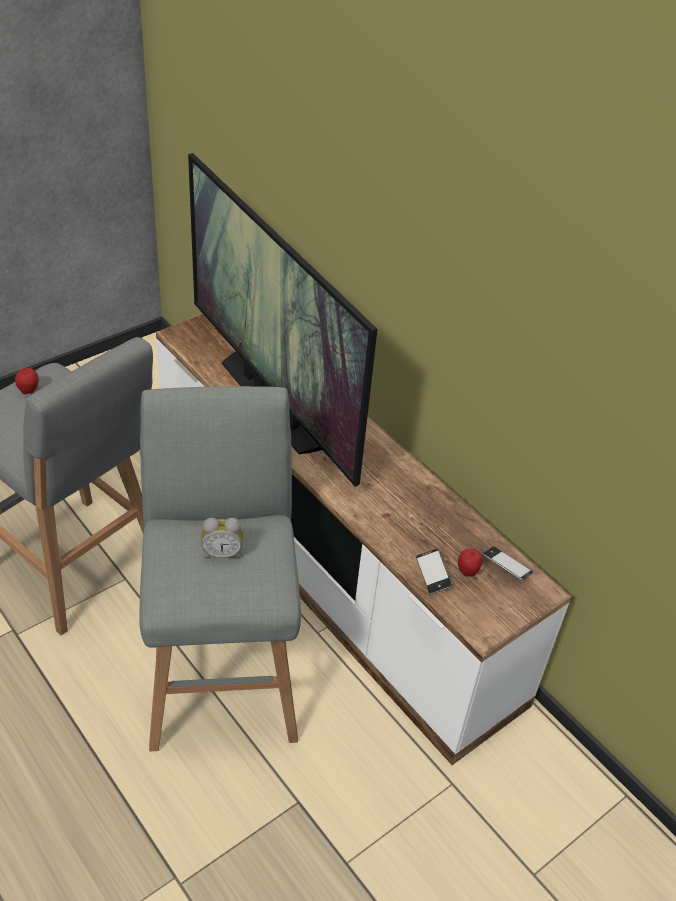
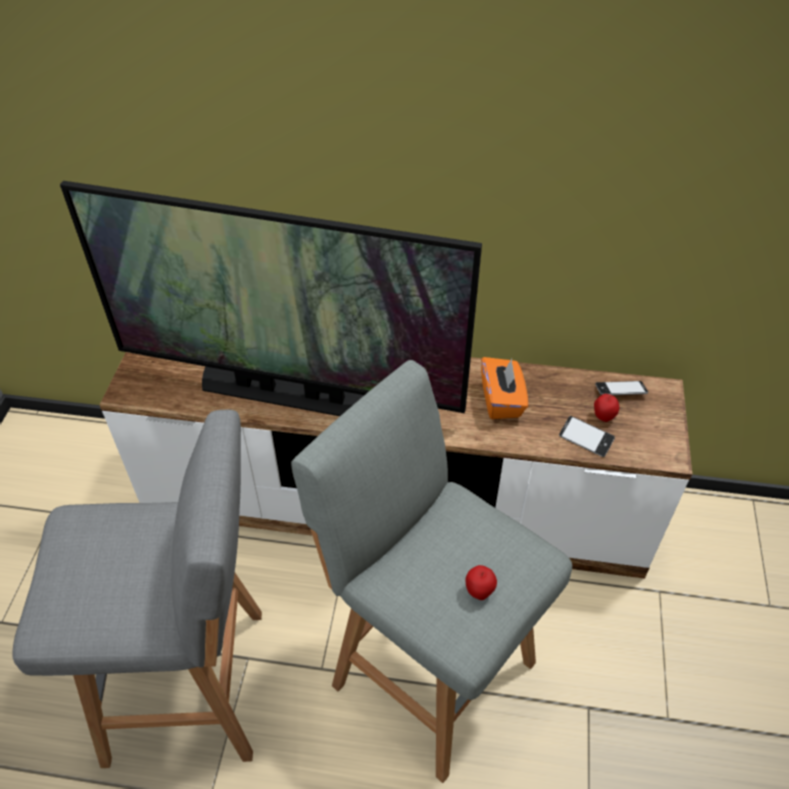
camera: 40 degrees left, 5 degrees up
apple [15,368,39,394] -> apple moved to [466,565,497,600]
alarm clock [201,518,243,559] -> none
none -> orange tissue box [481,357,528,419]

